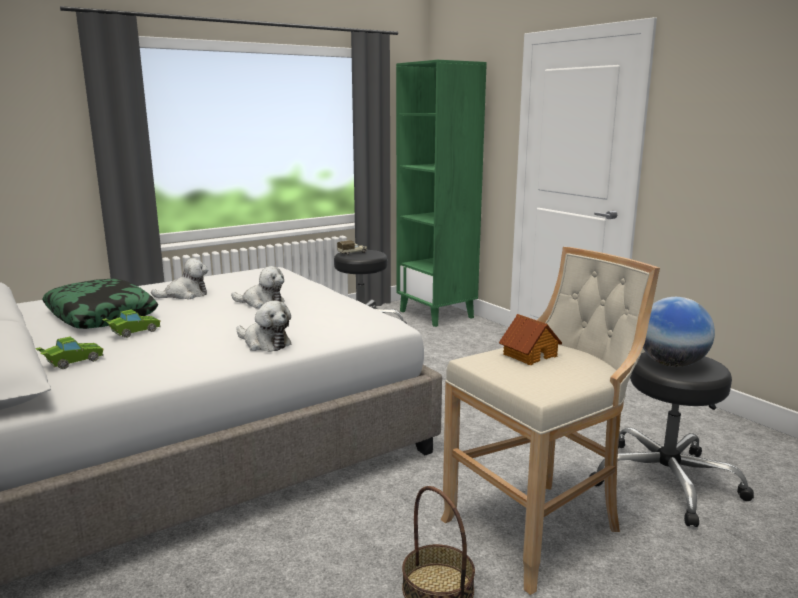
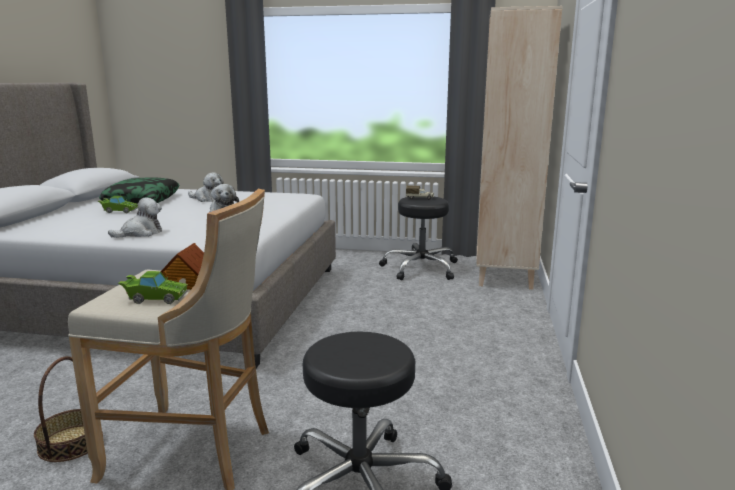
camera: 45 degrees right, 0 degrees up
green toy car [35,336,104,369] -> green toy car moved to [118,271,188,304]
plush toy [236,301,292,352] -> plush toy turned 120 degrees counterclockwise [108,198,162,238]
green bookcase [396,60,487,327] -> beige bookcase [477,6,563,290]
globe [643,297,715,367] -> none

